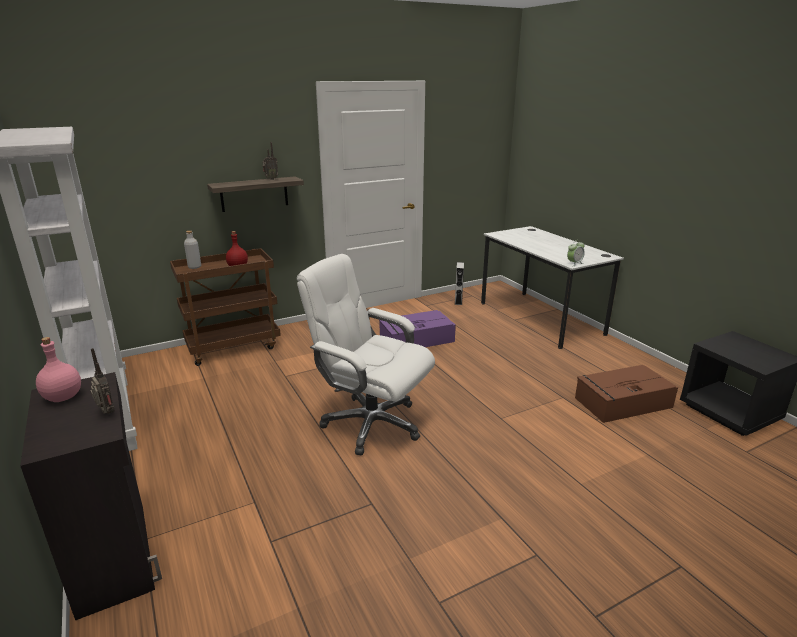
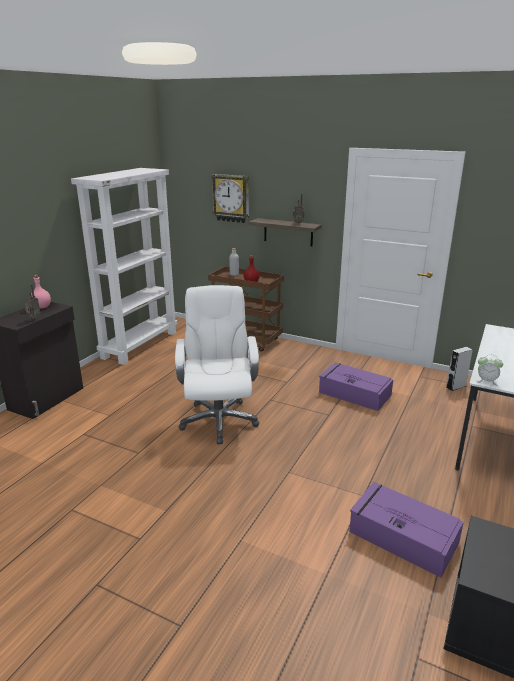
camera: 55 degrees right, 0 degrees up
brown storage box [575,365,678,423] -> purple storage box [349,482,464,578]
none -> wall clock [211,174,249,223]

